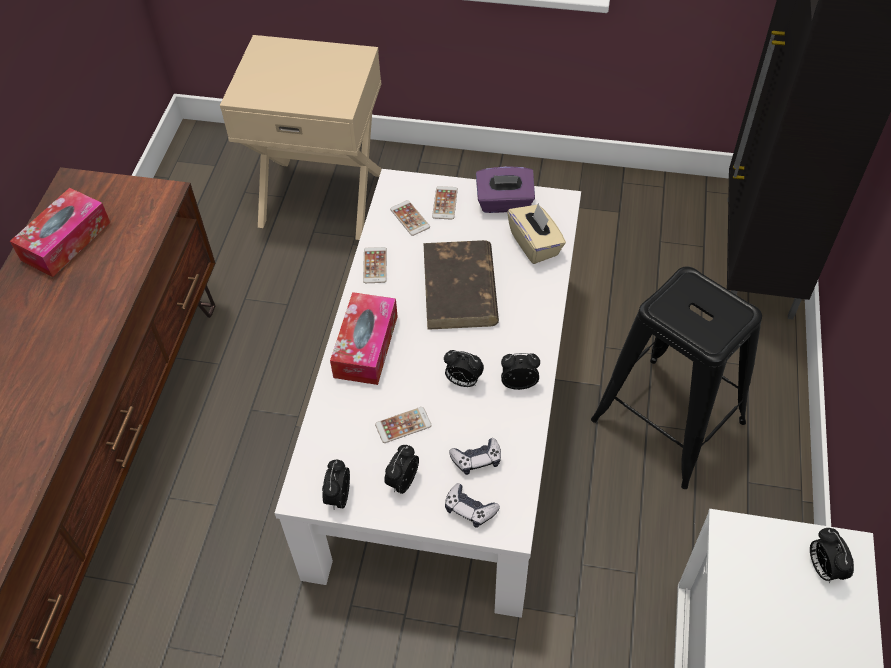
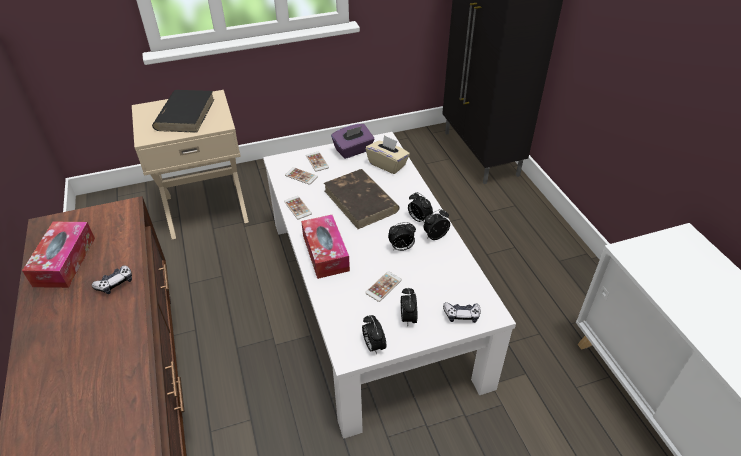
camera: 30 degrees left, 10 degrees down
game controller [449,438,501,475] -> game controller moved to [92,265,132,294]
black stool [591,266,762,489] -> none
alarm clock [810,528,854,584] -> alarm clock moved to [408,192,433,223]
none -> black book [152,90,215,133]

